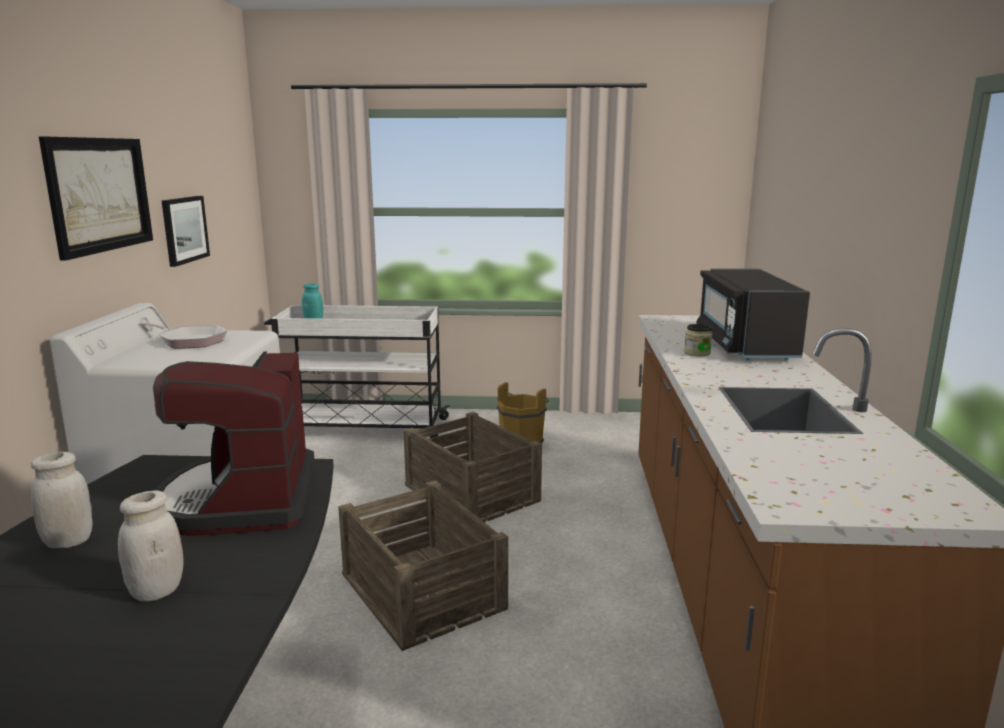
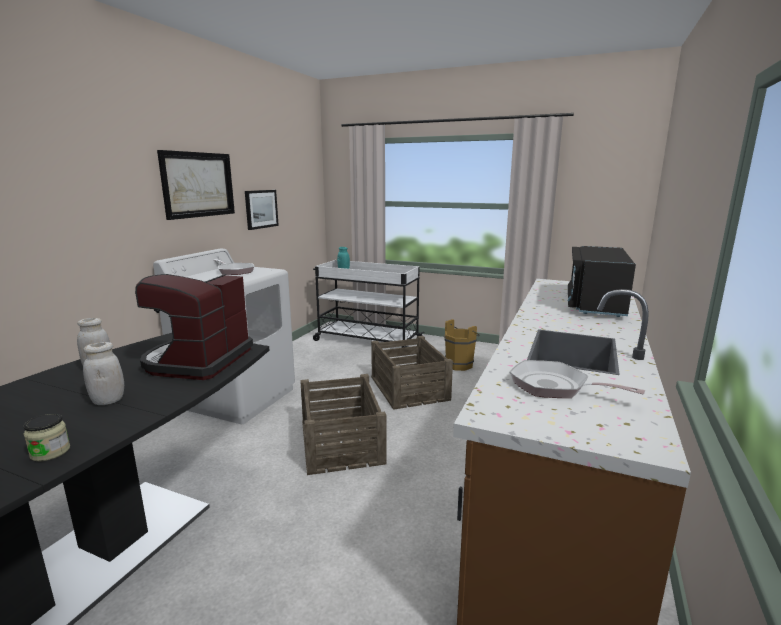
camera: 20 degrees right, 0 degrees up
jar [684,324,712,356] -> jar moved to [23,414,70,462]
none -> frying pan [509,360,645,398]

